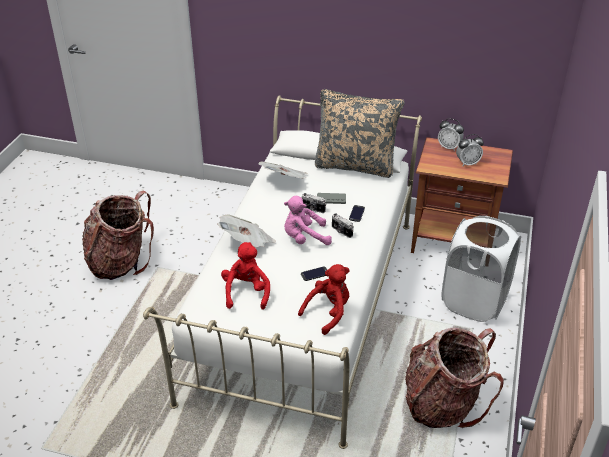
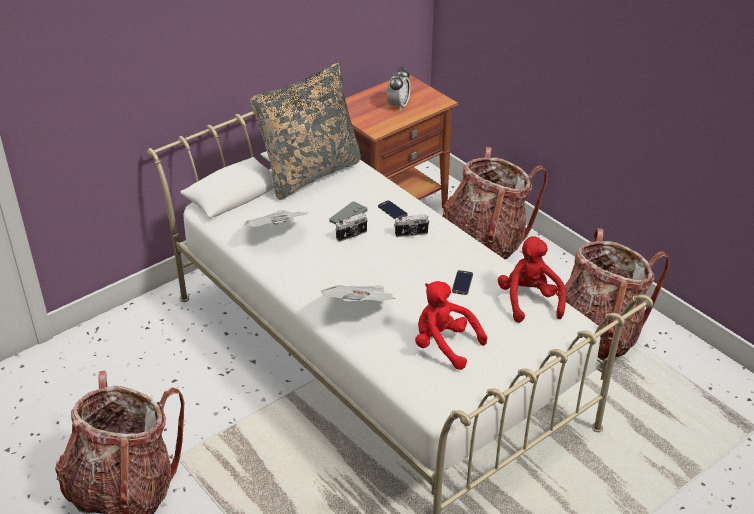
camera: 55 degrees left, 0 degrees up
pink plush toy [284,196,332,245] -> none
alarm clock [438,118,464,151] -> none
white laundry basket [442,216,521,322] -> backpack [442,147,548,259]

